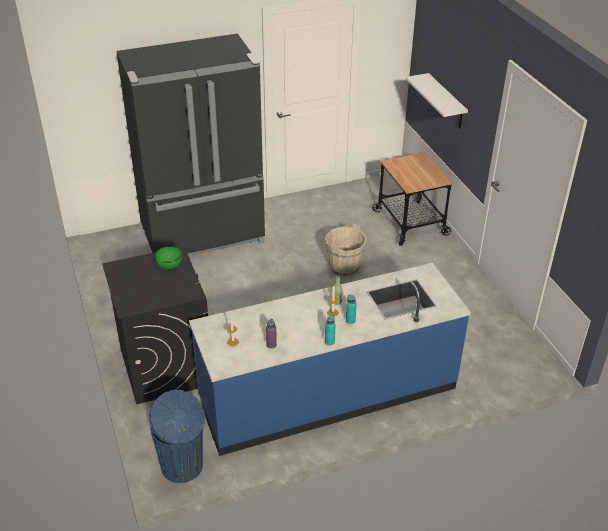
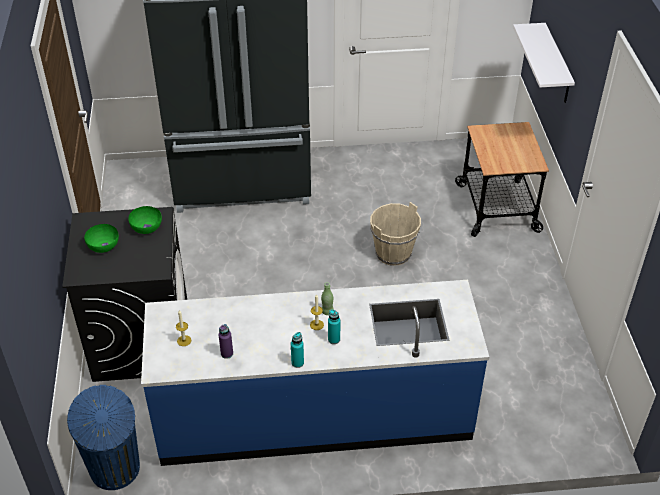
camera: 15 degrees right, 5 degrees up
none -> green bowl [84,224,119,253]

